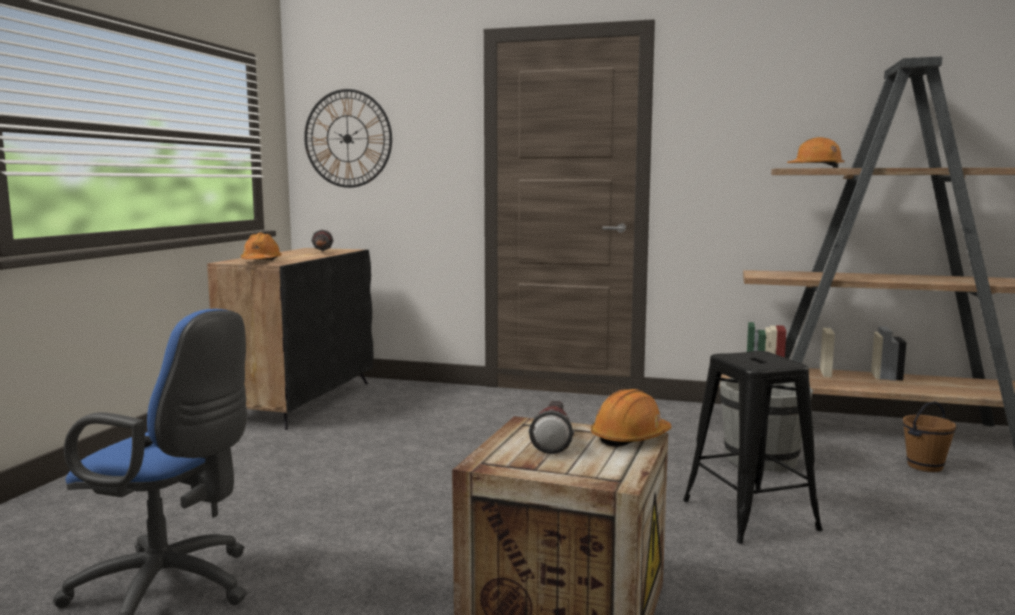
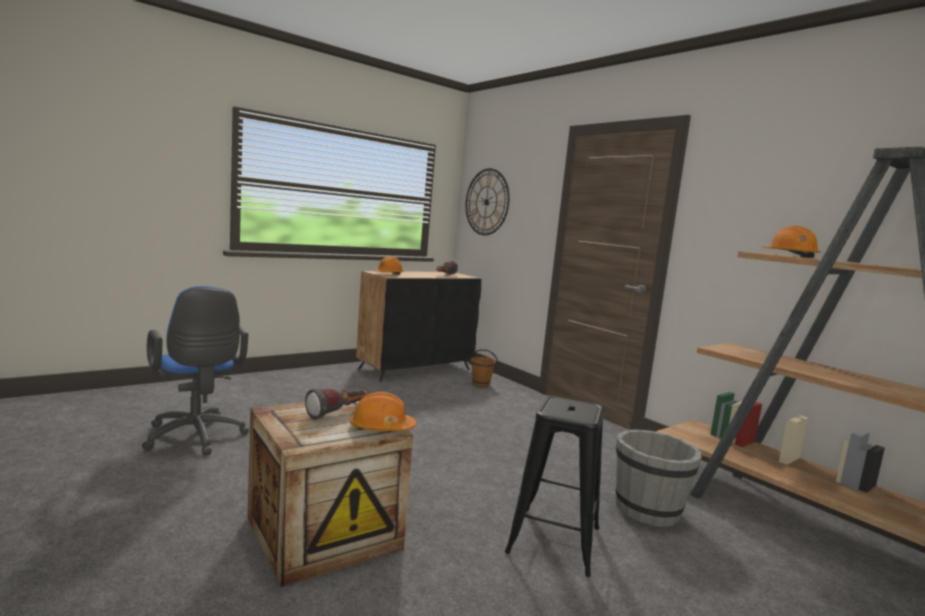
camera: 35 degrees right, 0 degrees up
brown bucket [903,401,956,472] -> brown bucket moved to [469,349,498,387]

